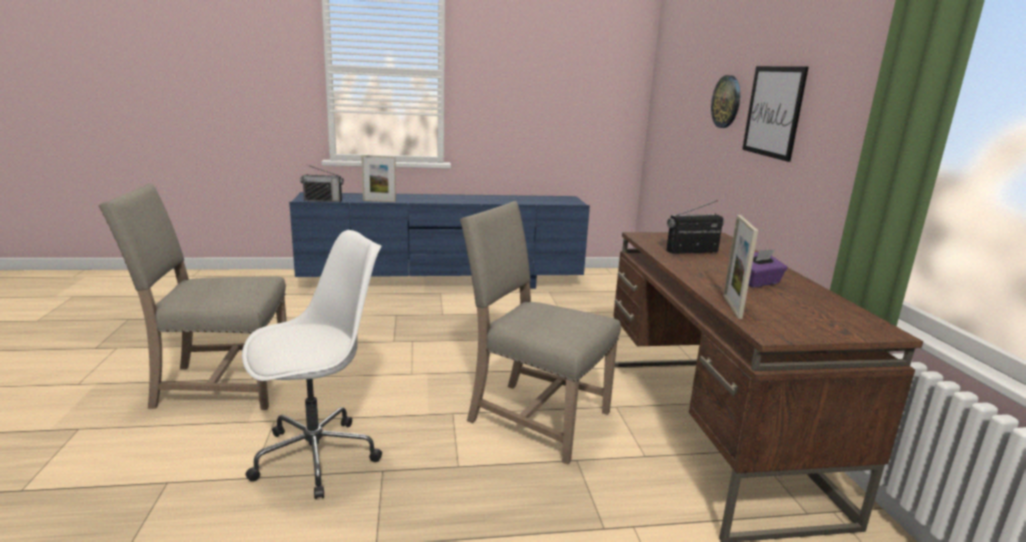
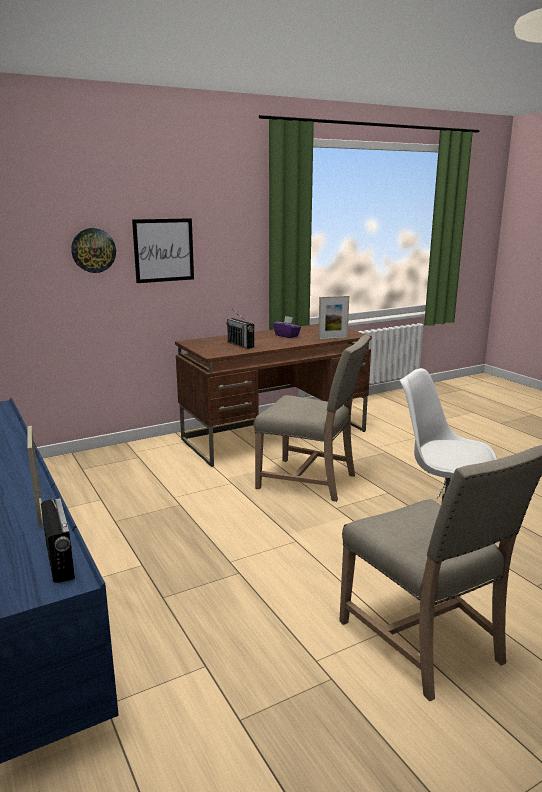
camera: 110 degrees left, 0 degrees up
beige chair [460,201,621,464] -> beige chair turned 75 degrees counterclockwise [254,335,371,502]

